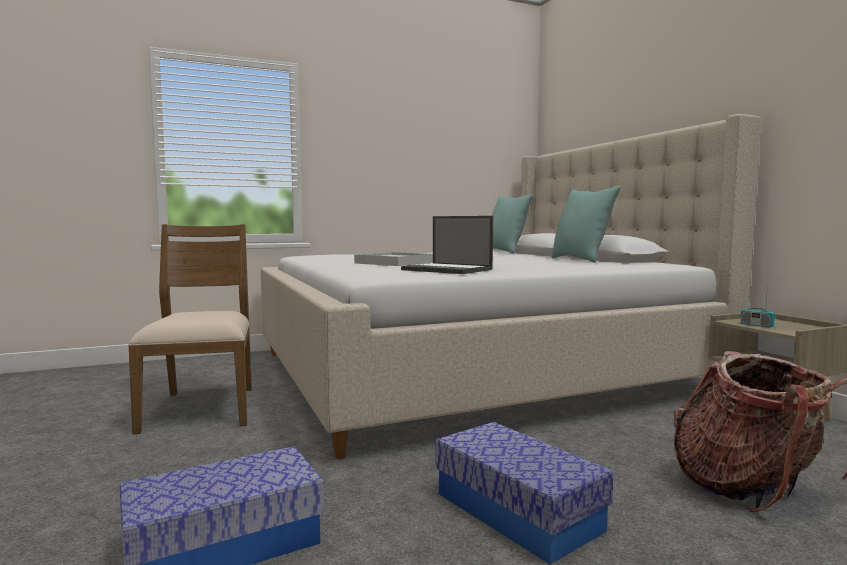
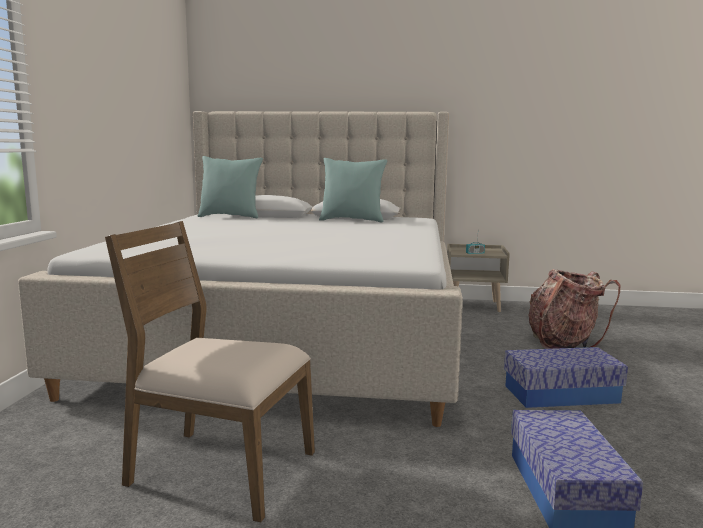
camera: 60 degrees left, 5 degrees up
white tray [354,252,433,266] -> none
laptop [401,216,493,274] -> none

